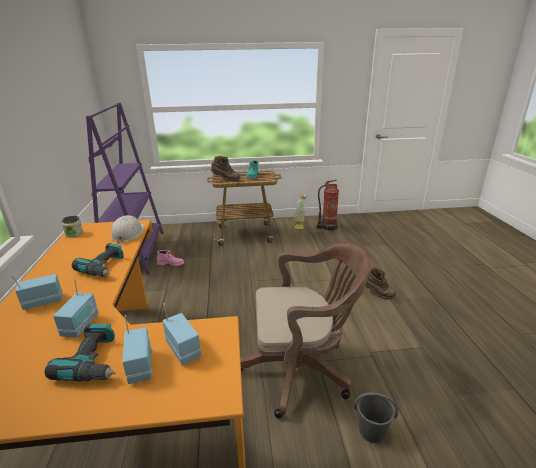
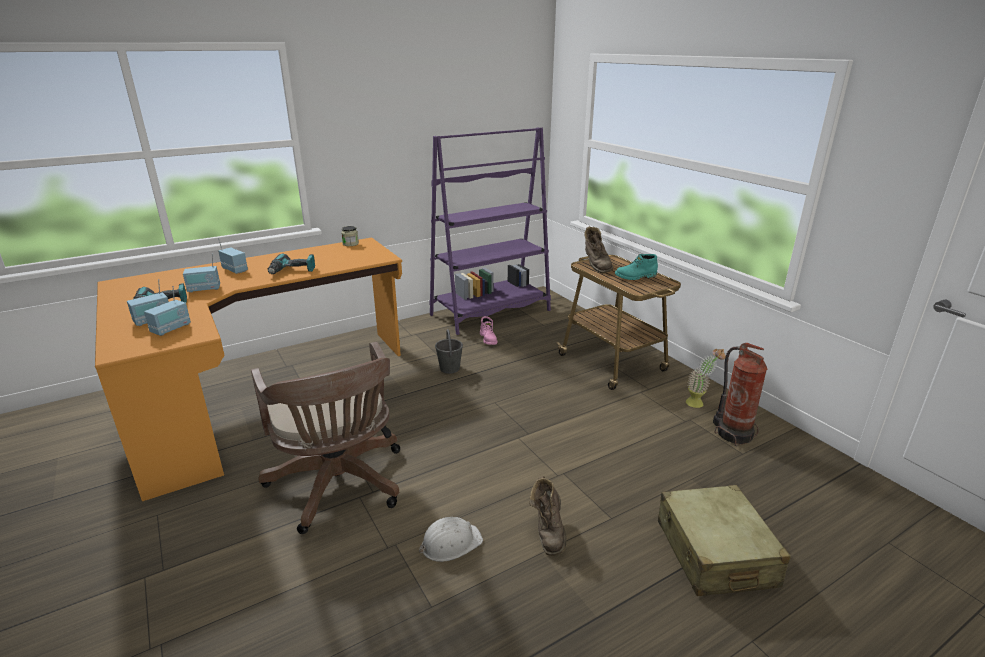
camera: 65 degrees right, 0 degrees up
white hard hat [111,215,144,244] -> white hard hat moved to [419,517,483,562]
grey bucket [354,393,398,443] -> grey bucket moved to [435,329,463,374]
none -> beige suitcase [658,485,791,596]

